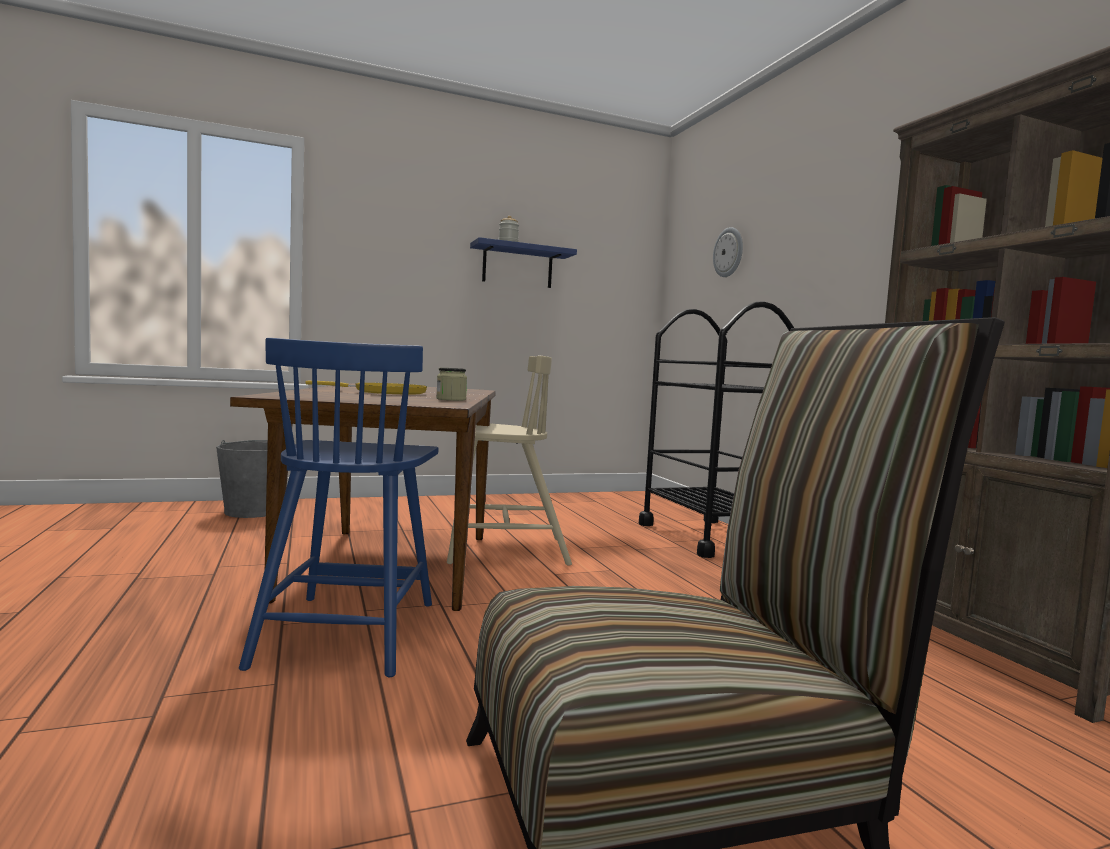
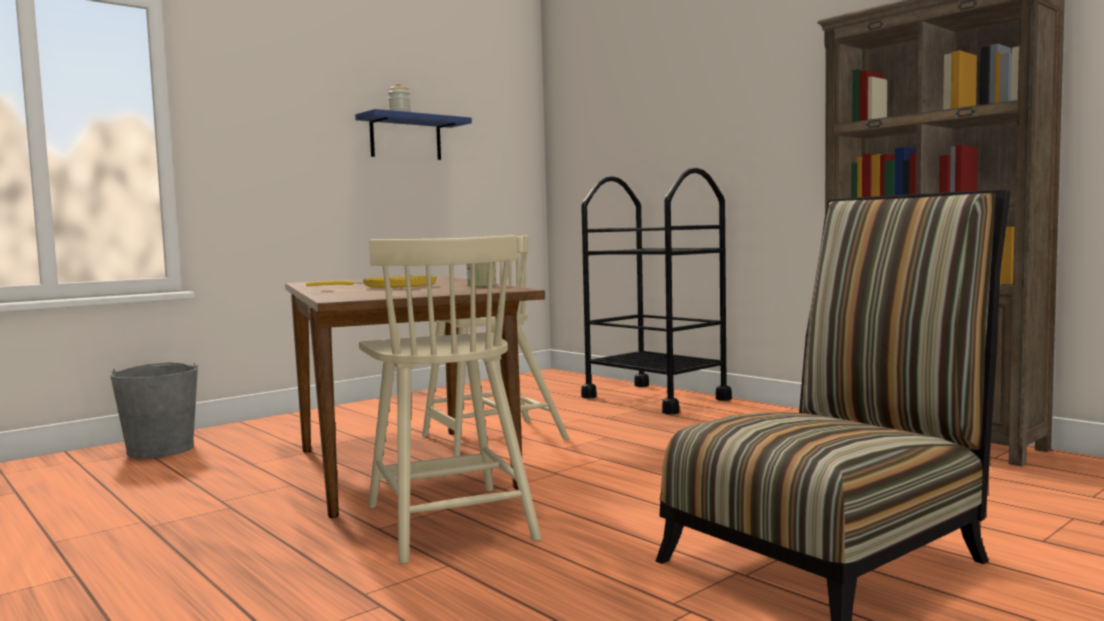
camera: 20 degrees left, 0 degrees up
blue chair [239,338,438,677] -> beige chair [359,235,542,564]
wall clock [713,227,743,277] -> none

